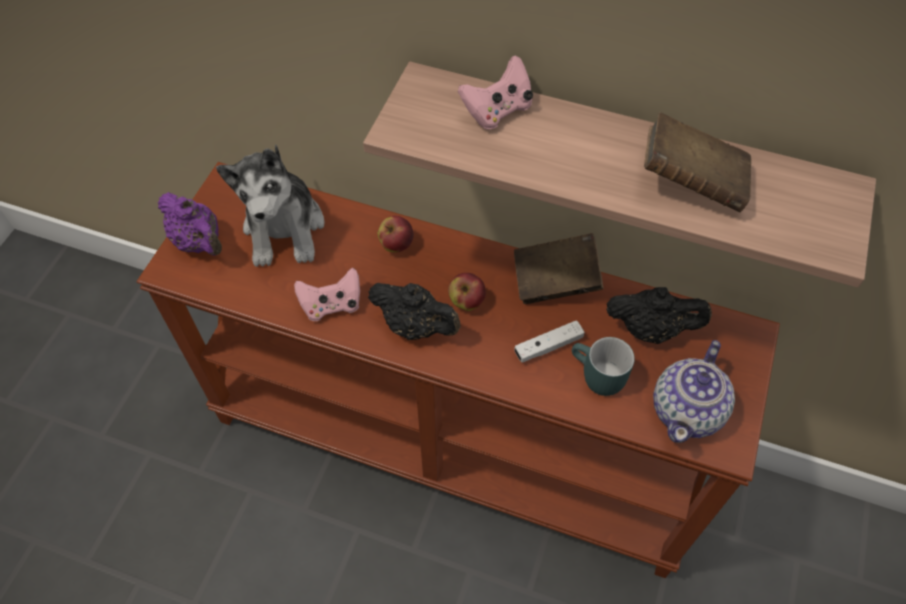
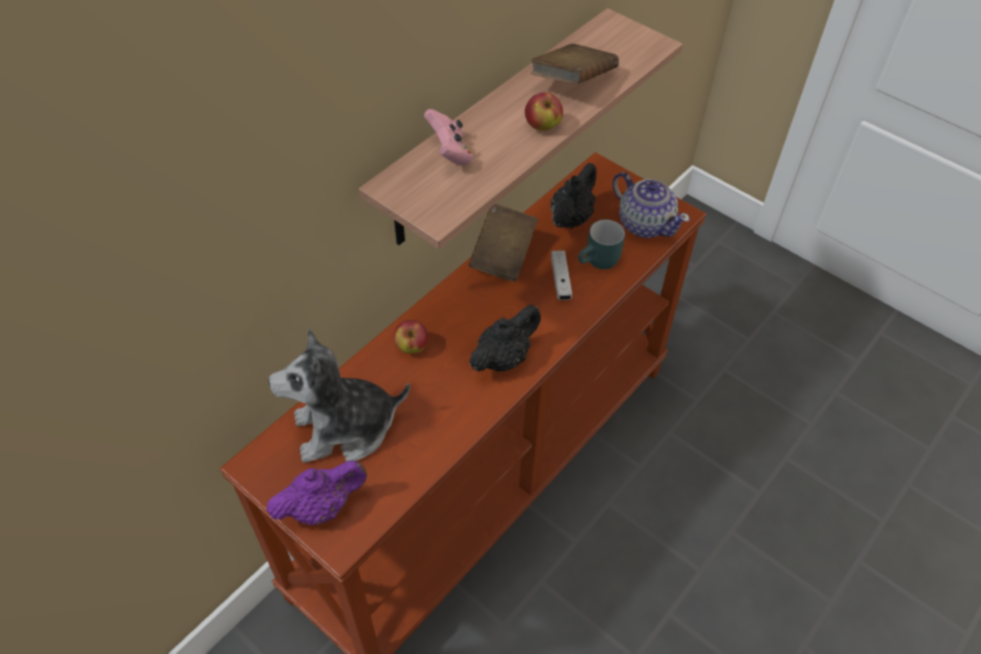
camera: 70 degrees left, 5 degrees down
plush toy [216,144,325,267] -> plush toy turned 150 degrees clockwise [268,328,410,463]
pink game controller [294,268,360,321] -> none
apple [448,273,486,311] -> apple moved to [525,92,563,131]

